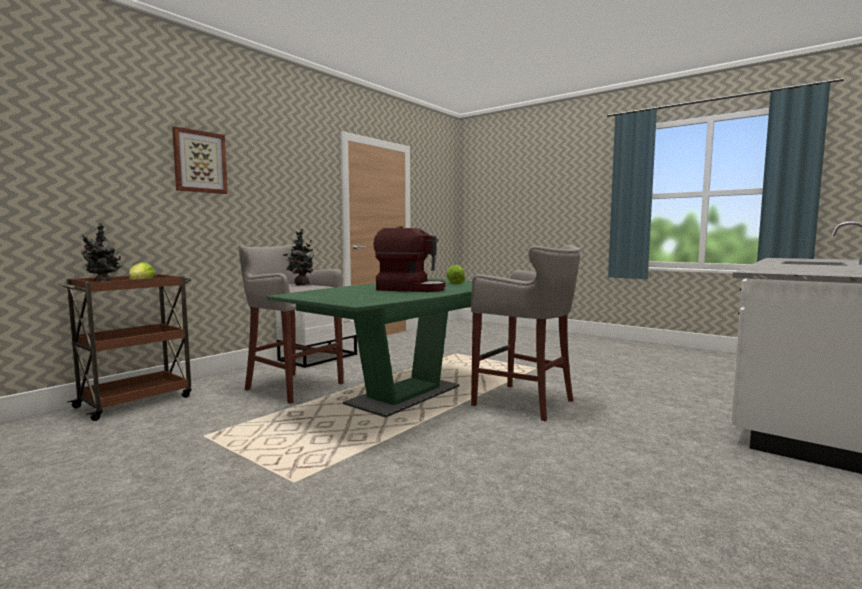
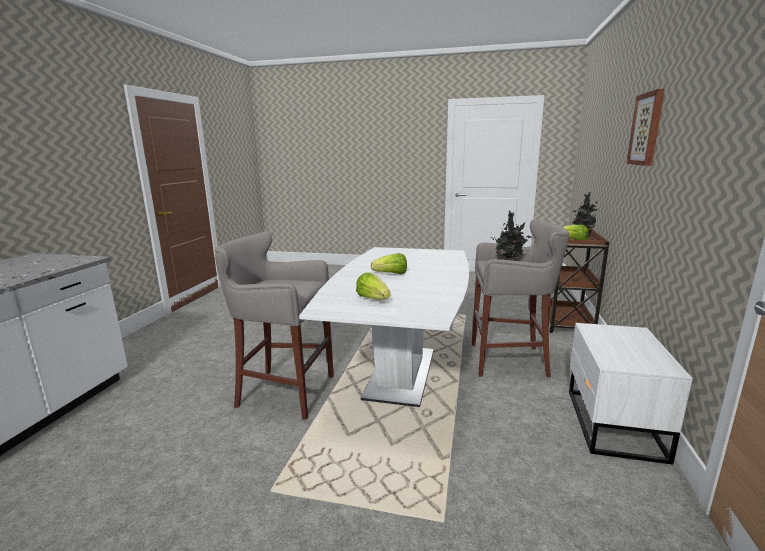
camera: 155 degrees right, 10 degrees up
green dining table [267,278,472,418] -> white dining table [299,247,469,407]
coffee machine [373,227,445,292] -> lettuce [371,253,407,274]

